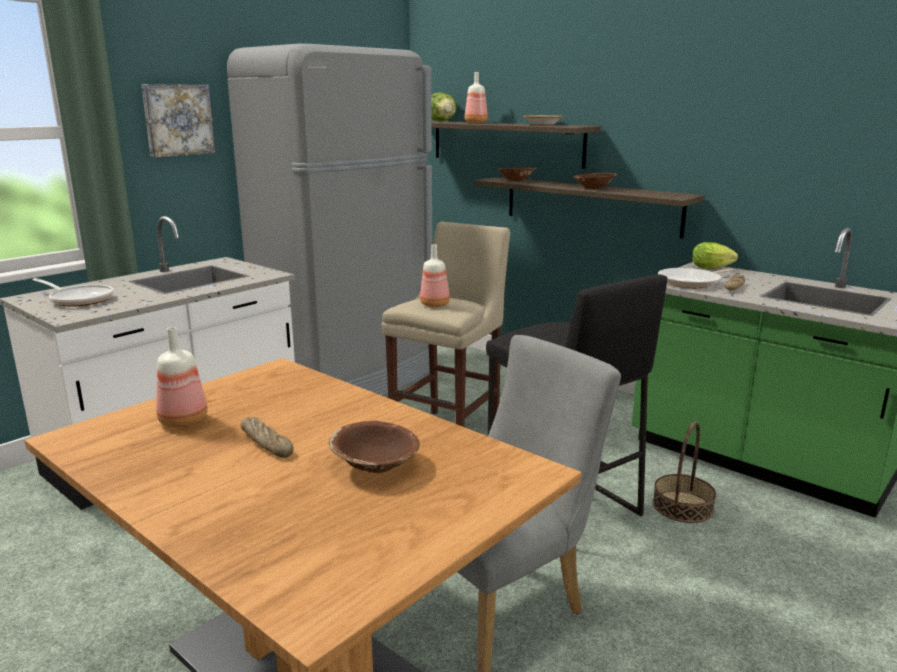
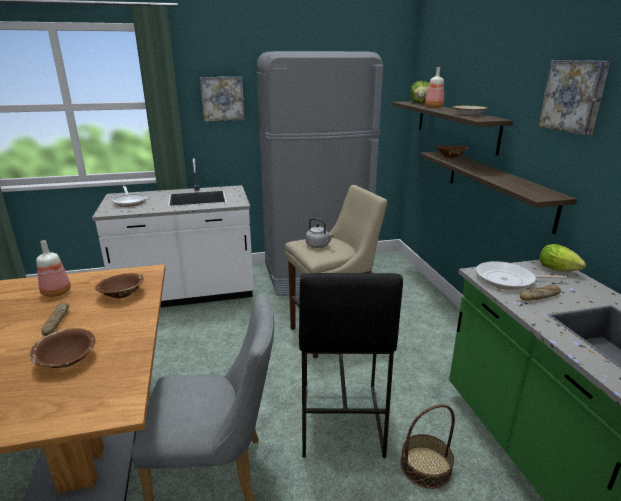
camera: 35 degrees right, 5 degrees up
bottle [420,244,450,307] -> grey kettle [306,218,334,248]
brown bowl [573,173,617,189] -> brown bowl moved to [95,273,144,298]
none -> picture [538,60,610,136]

